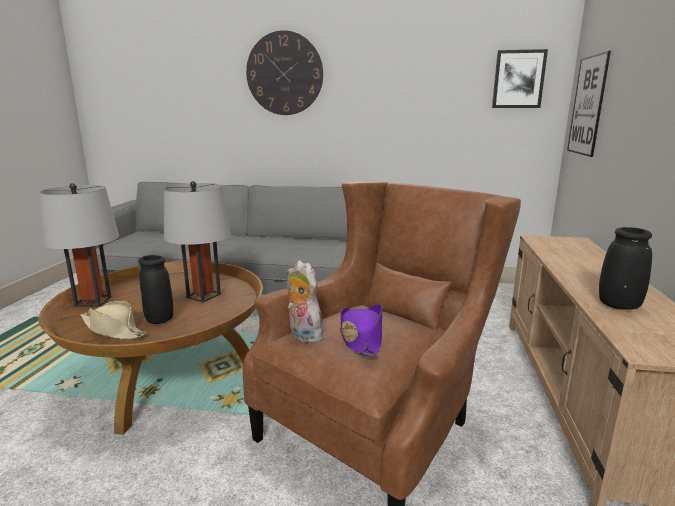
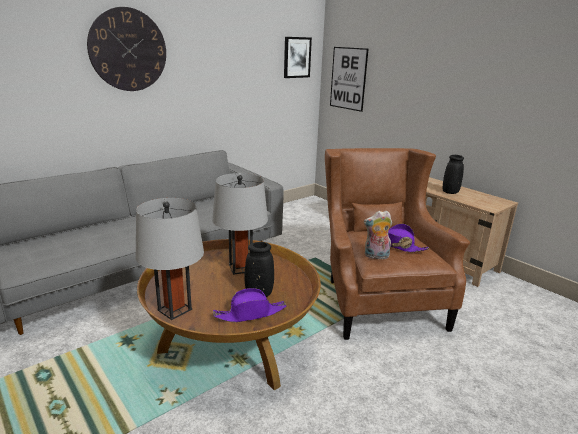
camera: 50 degrees left, 5 degrees up
beige hat [80,301,146,339] -> purple hat [213,288,286,322]

